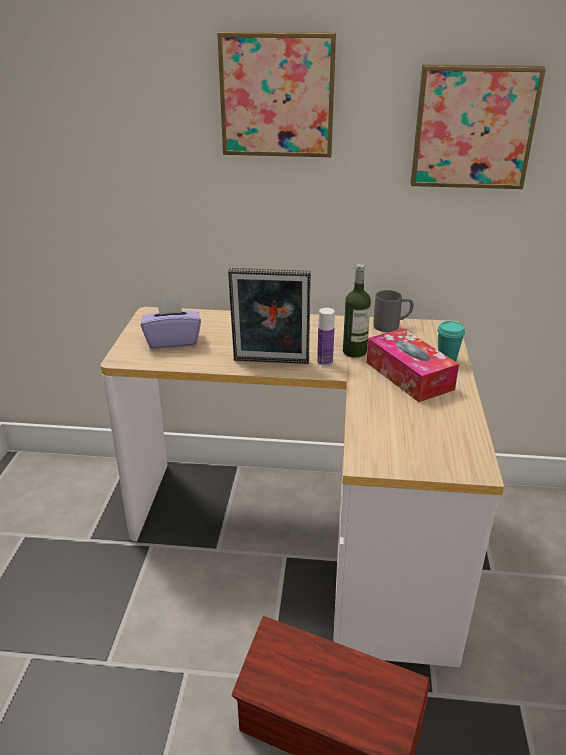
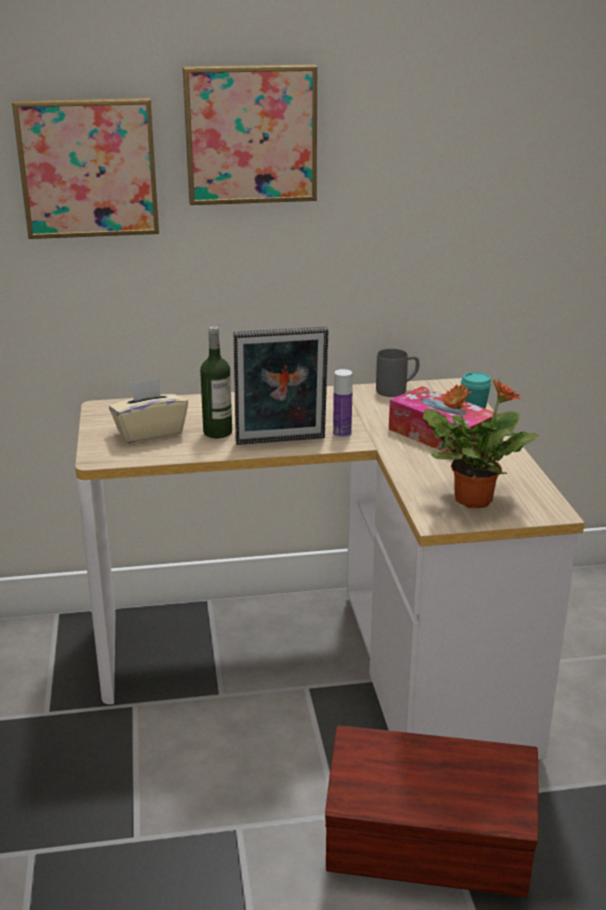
camera: 15 degrees left, 5 degrees down
purple tissue box [141,298,201,349] -> beige tissue box [109,378,188,444]
bottle [343,264,371,358] -> bottle moved to [200,326,232,438]
picture [411,65,546,189] -> picture moved to [12,97,159,239]
none -> potted plant [423,379,539,508]

